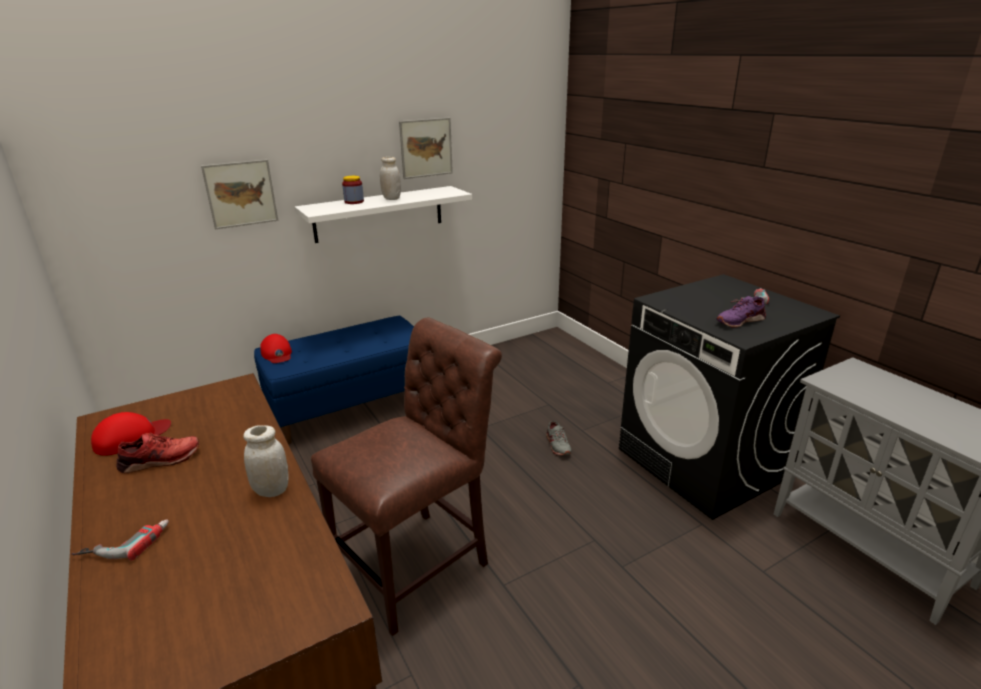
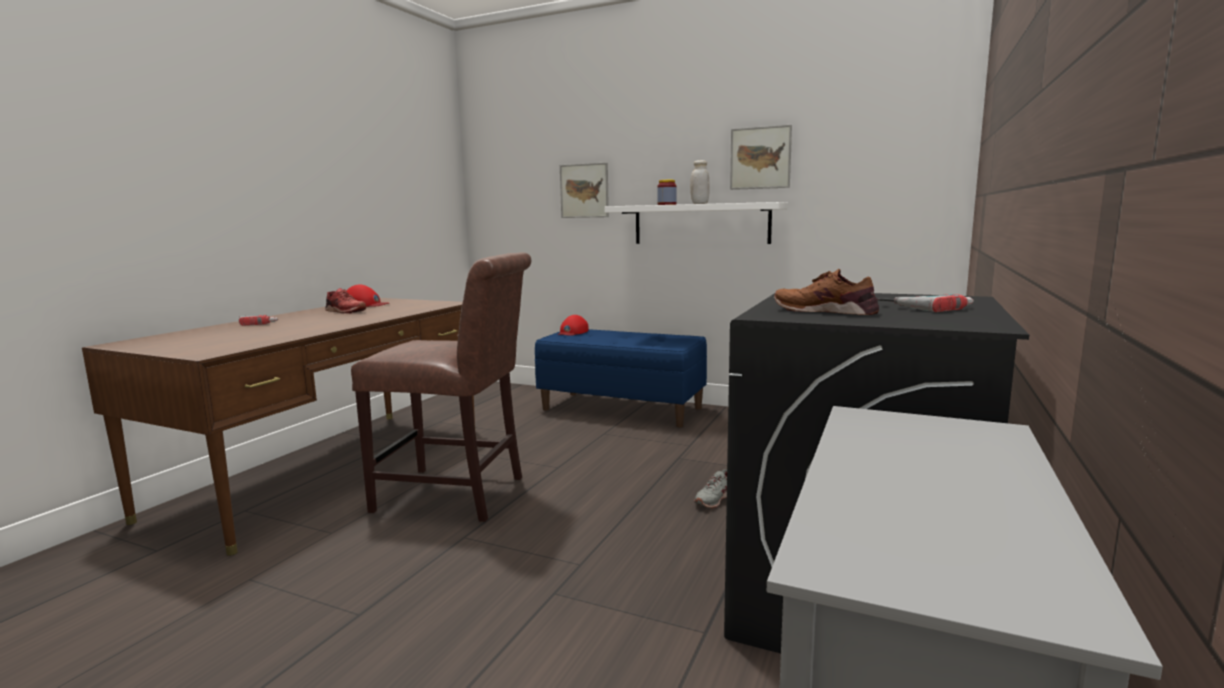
camera: 55 degrees right, 15 degrees down
white jar [243,425,289,497] -> none
purple shoe [716,296,766,328] -> brown shoe [775,269,879,315]

